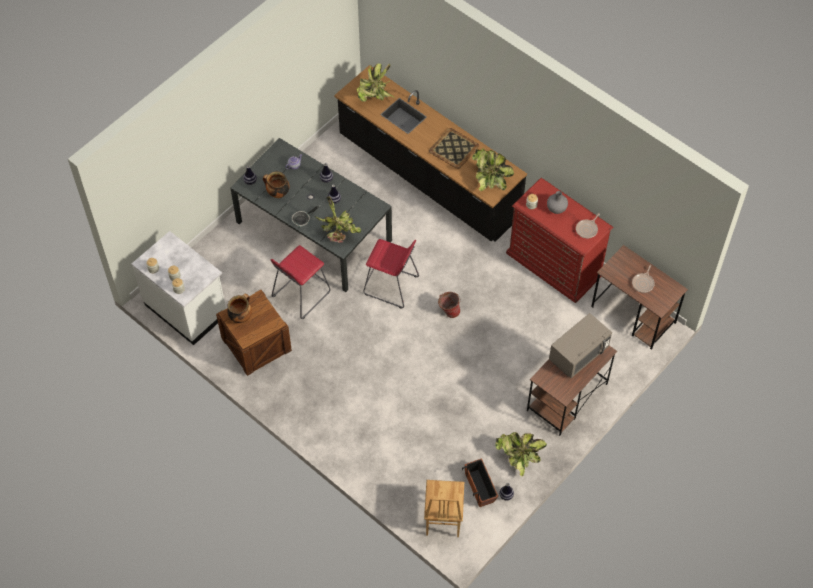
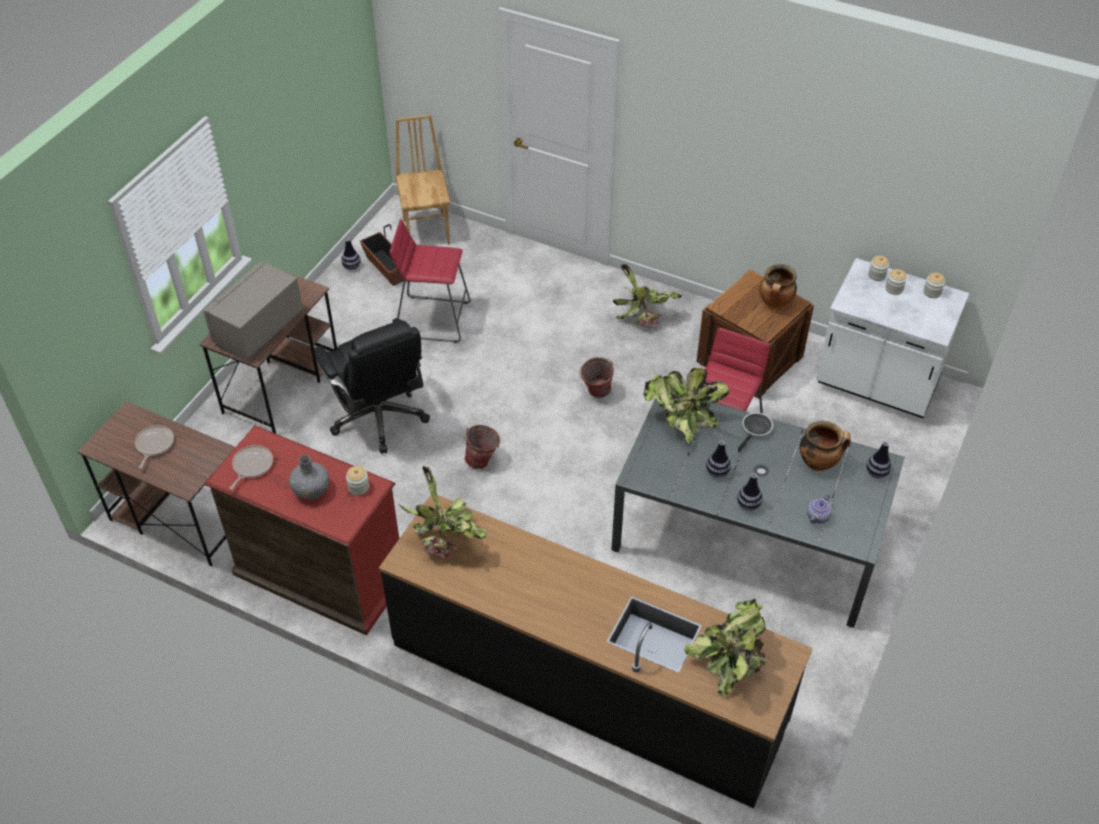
camera: 165 degrees right, 10 degrees down
red stool [363,239,419,308] -> red stool moved to [390,219,470,343]
tray [429,128,479,169] -> none
potted plant [495,432,547,476] -> potted plant moved to [613,263,682,327]
none -> black office chair [315,318,430,454]
none -> bucket [579,357,614,398]

